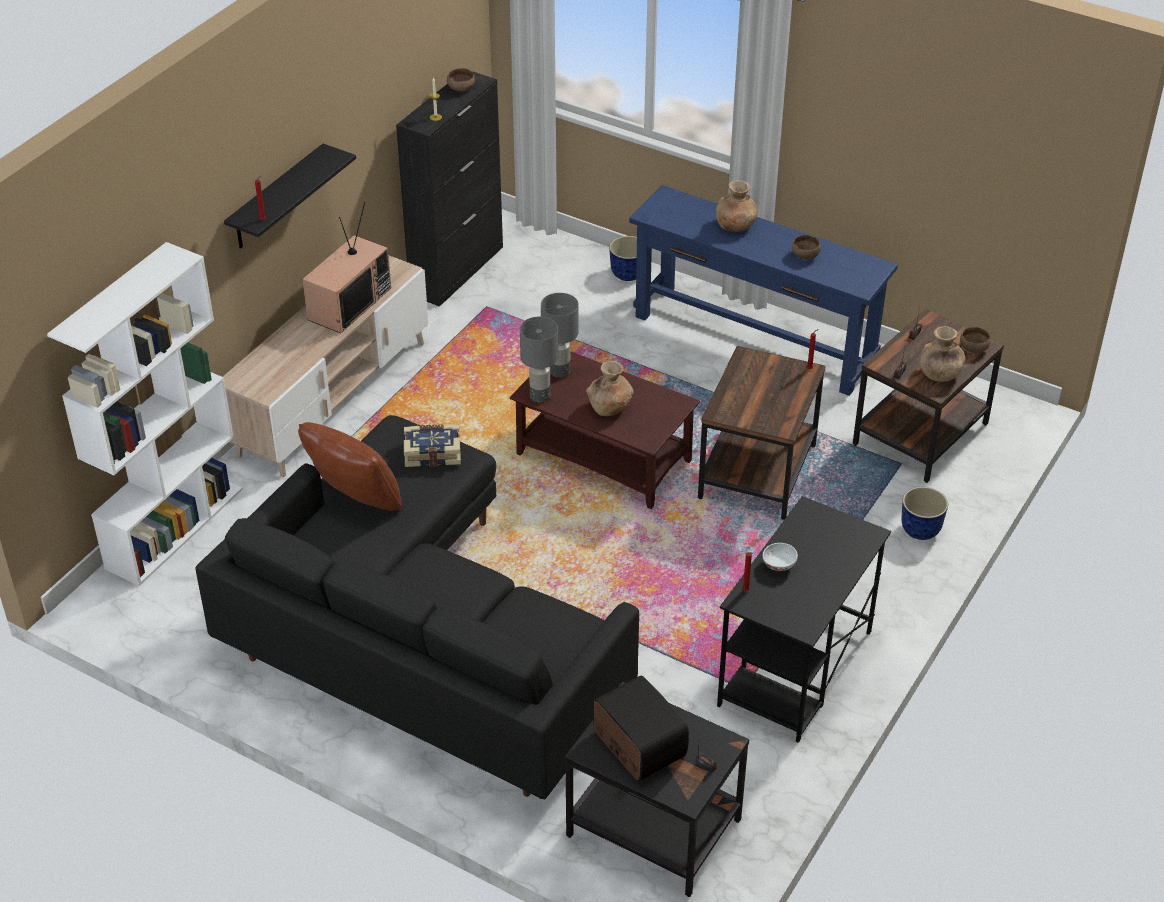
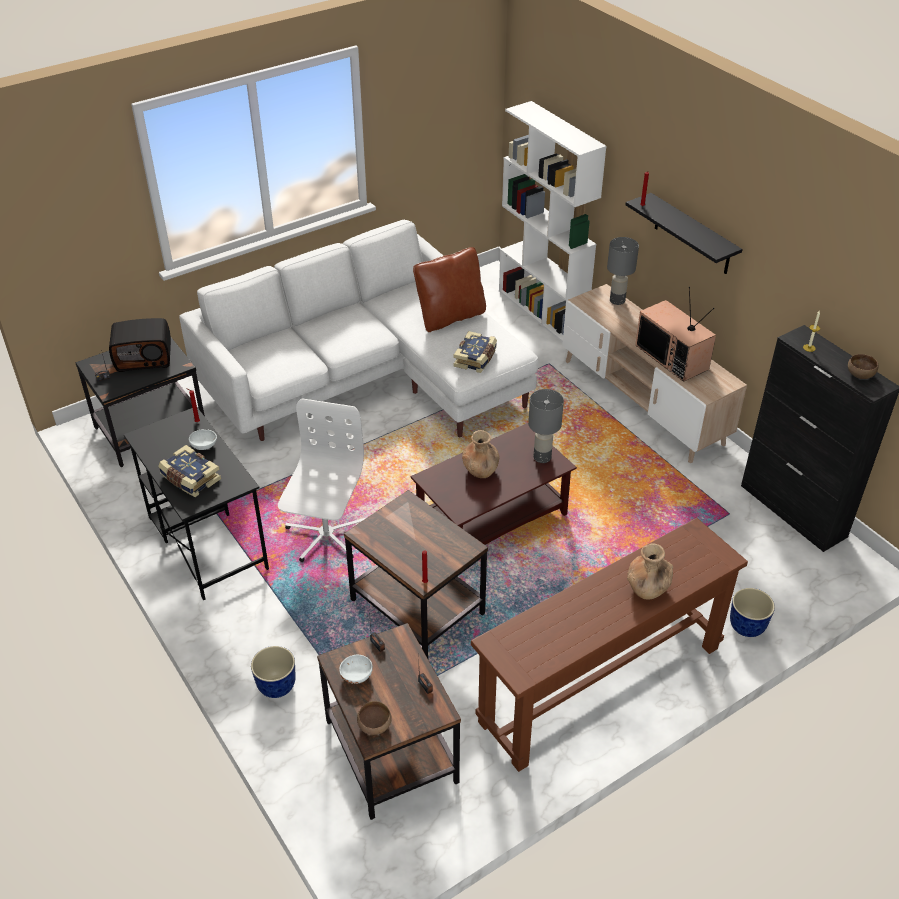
camera: 115 degrees right, 0 degrees up
black sofa [195,415,639,799] -> white sofa [179,220,539,441]
grey table lamp [520,317,558,403] -> grey table lamp moved to [607,237,639,305]
blue console table [629,185,898,396] -> brown console table [471,518,748,772]
brown bowl [792,235,821,260] -> none
brown vase [919,326,965,382] -> white bowl [339,655,373,684]
none -> book [158,445,221,497]
none -> white office chair [278,398,366,562]

